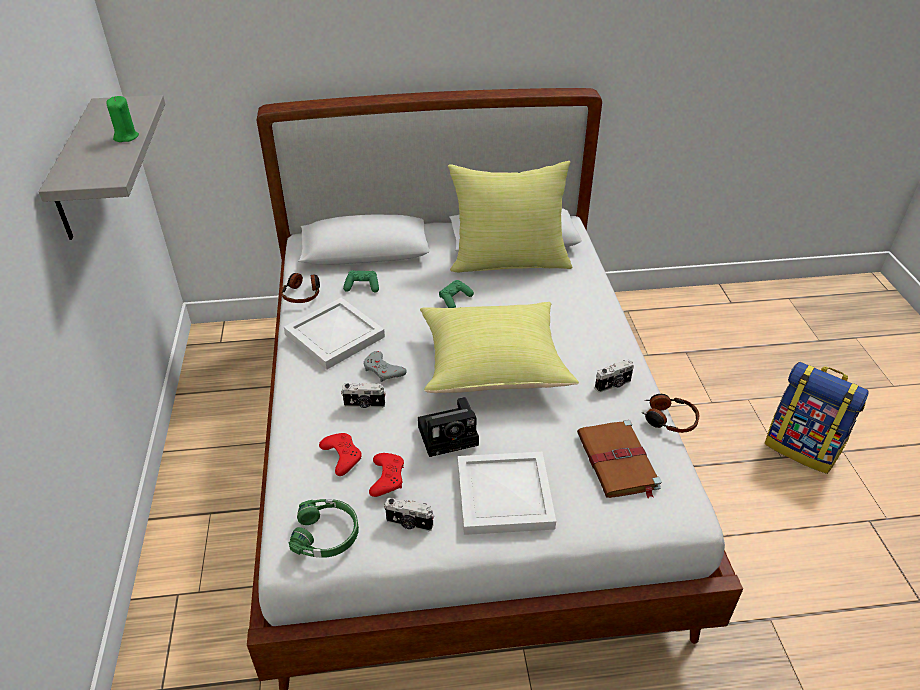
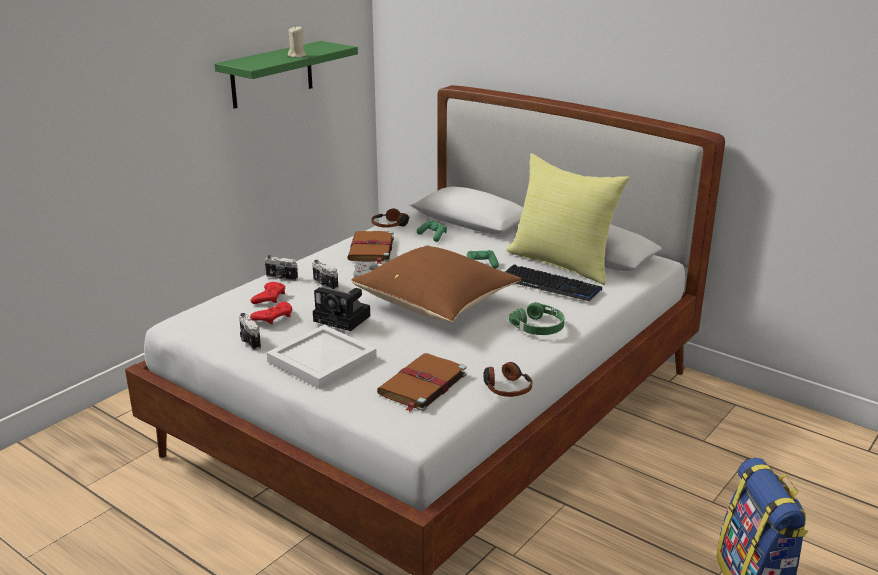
camera: 45 degrees right, 15 degrees down
grey shelf [38,95,165,240] -> green shelf [215,41,358,109]
green candle [106,96,139,142] -> beige candle [288,25,306,58]
white tray [284,298,385,370] -> brown book [347,231,394,264]
green headphones [289,499,359,558] -> green headphones moved to [509,302,565,335]
yellow pillow [420,302,579,393] -> brown pillow [352,246,522,322]
camera [595,359,634,393] -> camera moved to [265,255,298,281]
none -> keyboard [505,264,602,301]

